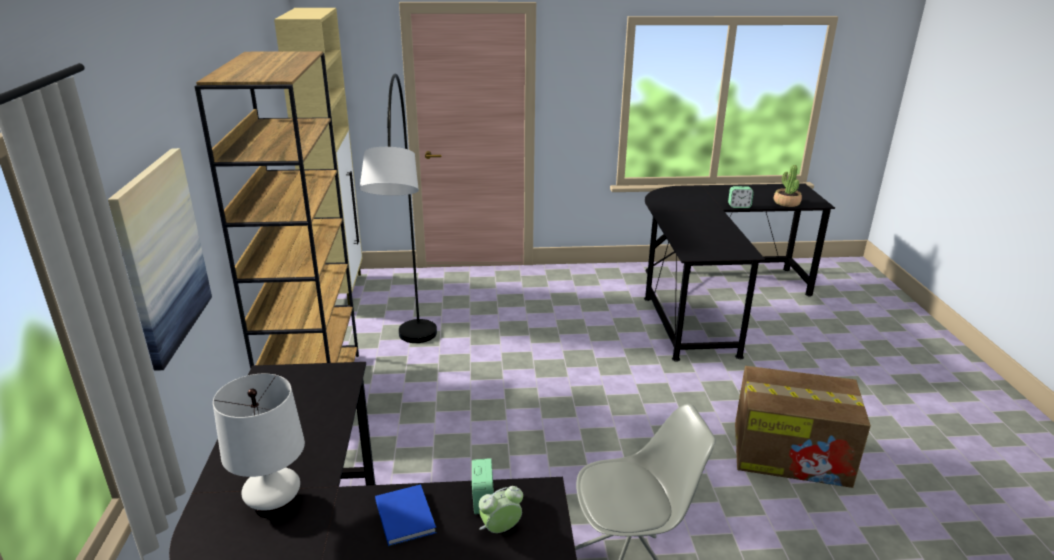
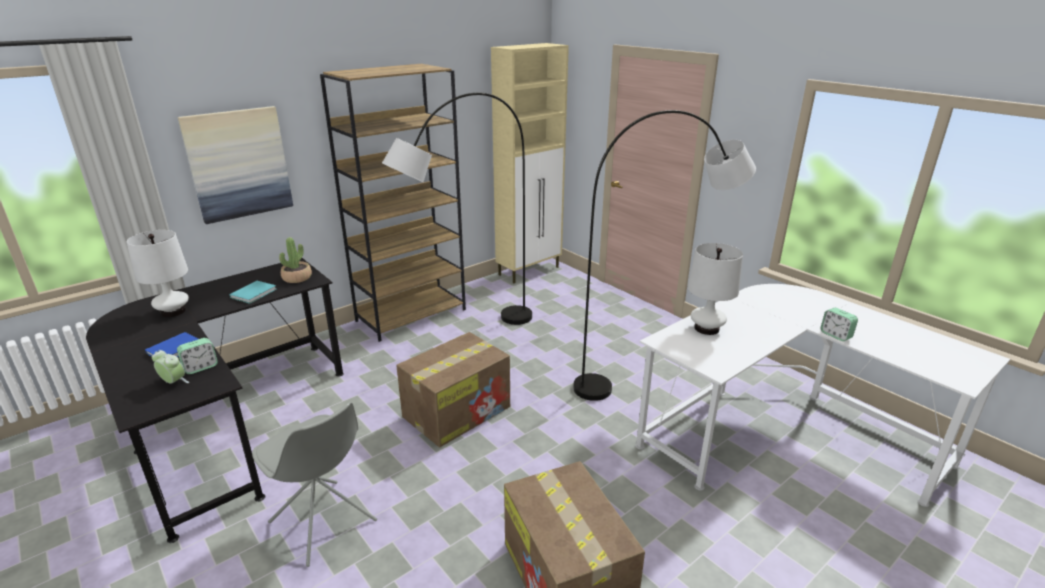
camera: 55 degrees right, 0 degrees up
black desk [644,183,835,362] -> white desk [635,284,1010,507]
potted plant [774,165,802,207] -> potted plant moved to [279,237,312,283]
none -> turquoise book [230,281,277,304]
none -> cardboard box [396,332,510,447]
none -> grey floor lamp [573,110,756,401]
none -> white table lamp [688,243,743,335]

